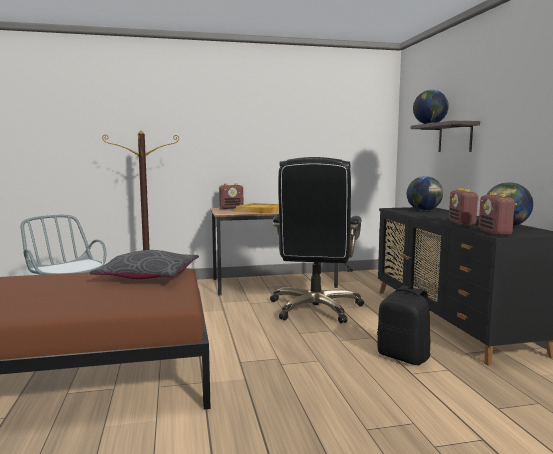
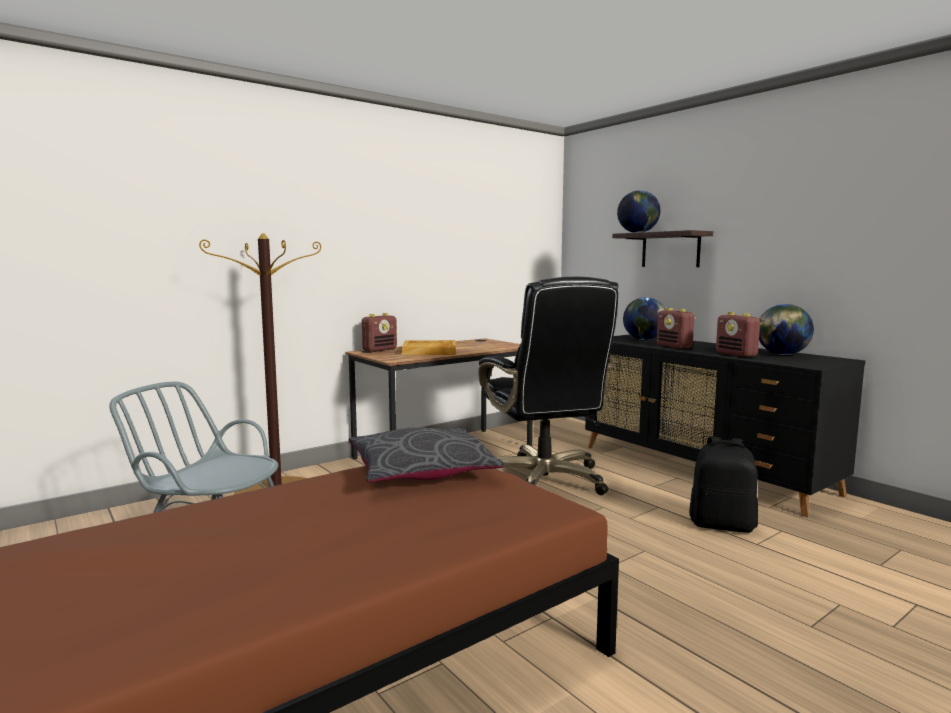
camera: 25 degrees left, 0 degrees up
radio [479,192,517,236] -> radio moved to [657,308,695,349]

